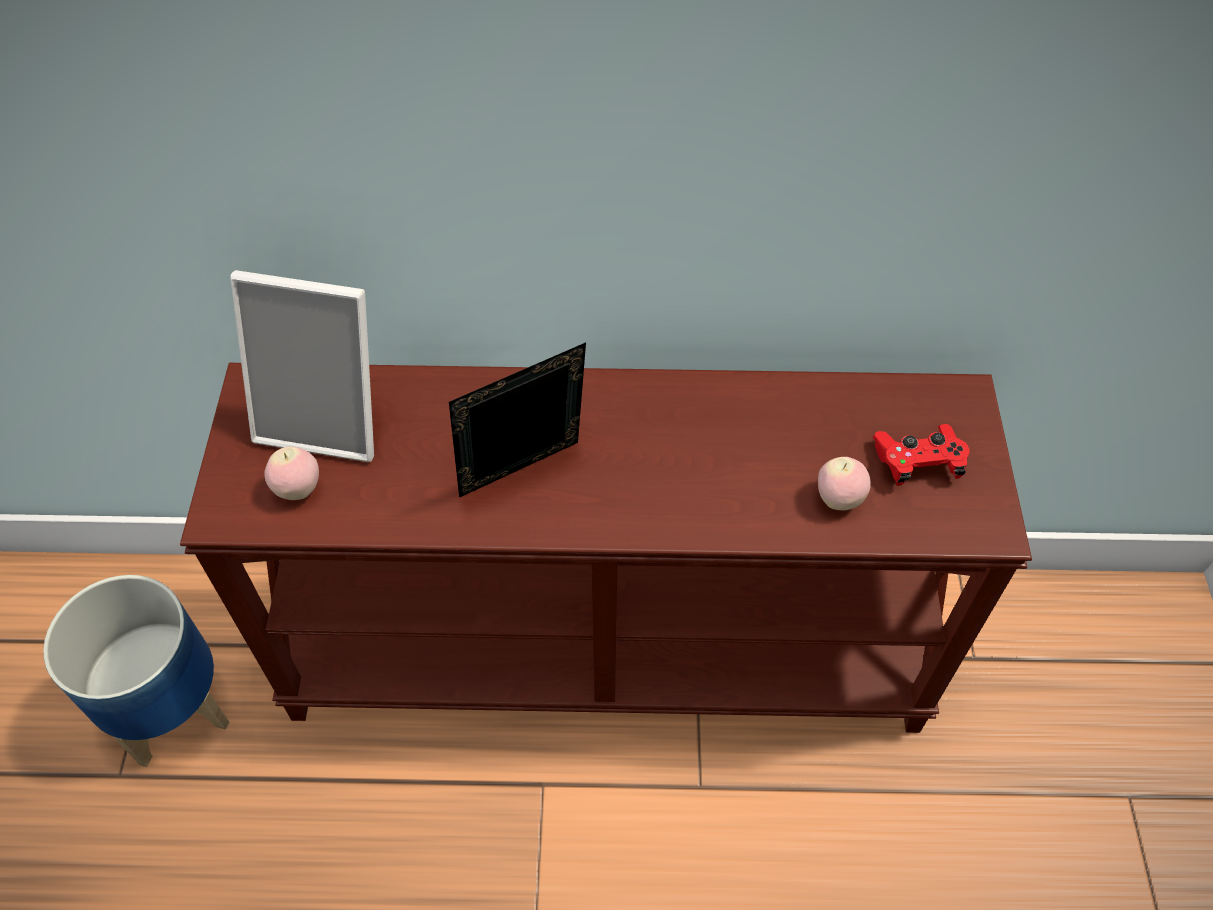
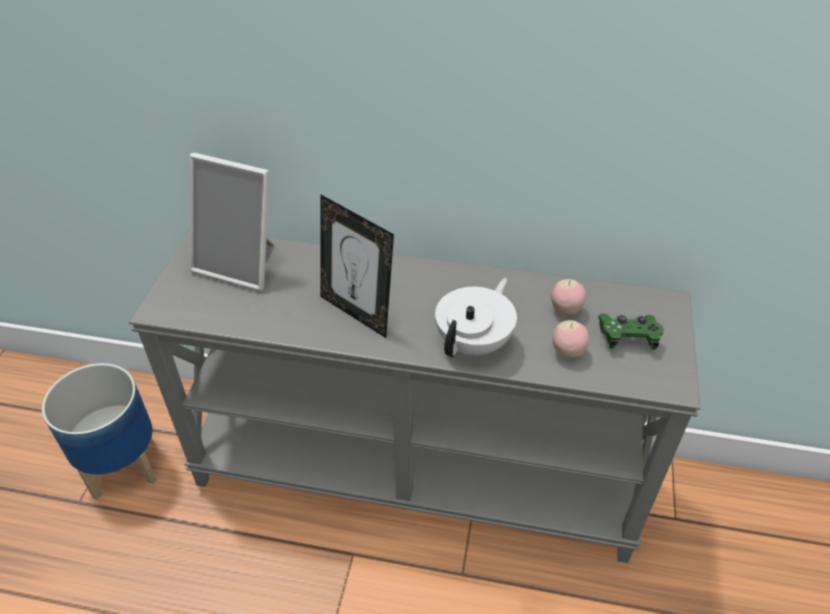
camera: 10 degrees right, 10 degrees down
brown console table [180,363,1032,733] -> grey console table [129,228,701,563]
apple [264,447,319,500] -> apple moved to [551,279,586,315]
picture frame [449,342,586,498] -> picture frame turned 120 degrees counterclockwise [320,194,394,338]
red game controller [873,424,970,486] -> green game controller [598,314,664,350]
none -> white teapot [435,278,517,358]

